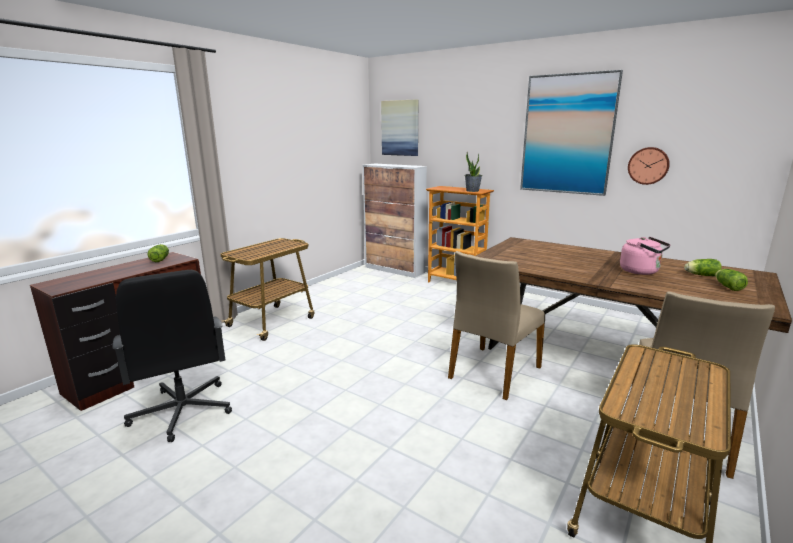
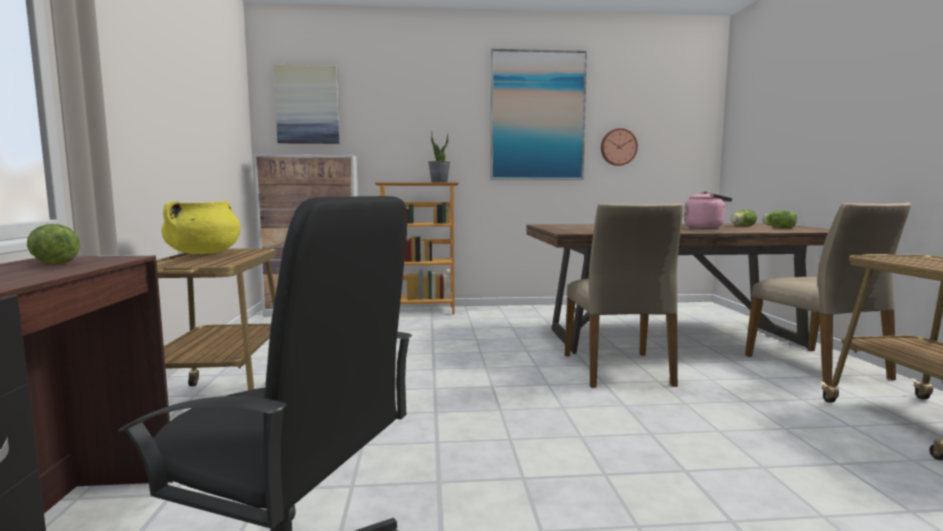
camera: 40 degrees left, 10 degrees down
none -> yellow cooking pot [161,201,241,254]

